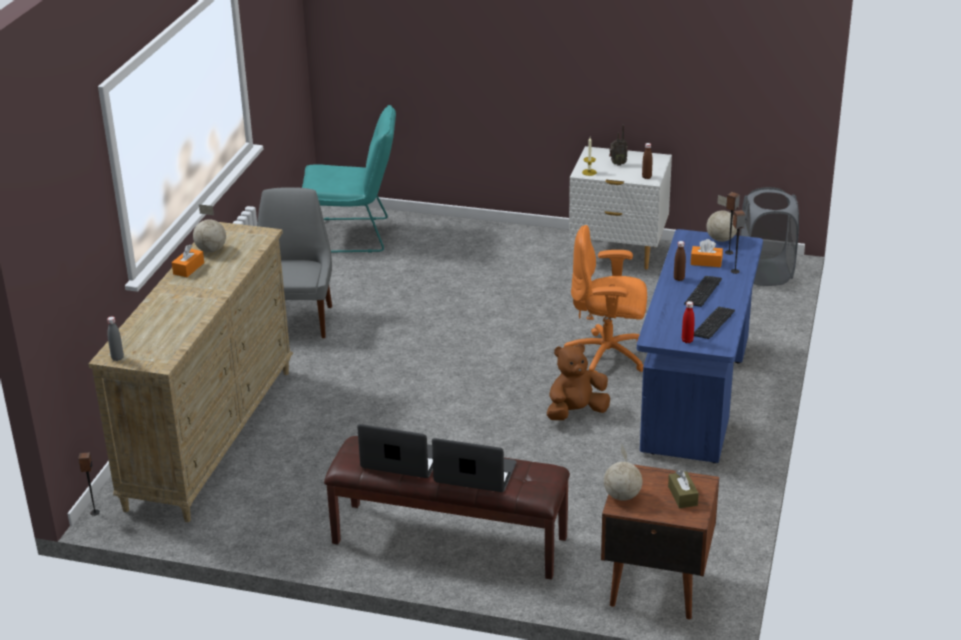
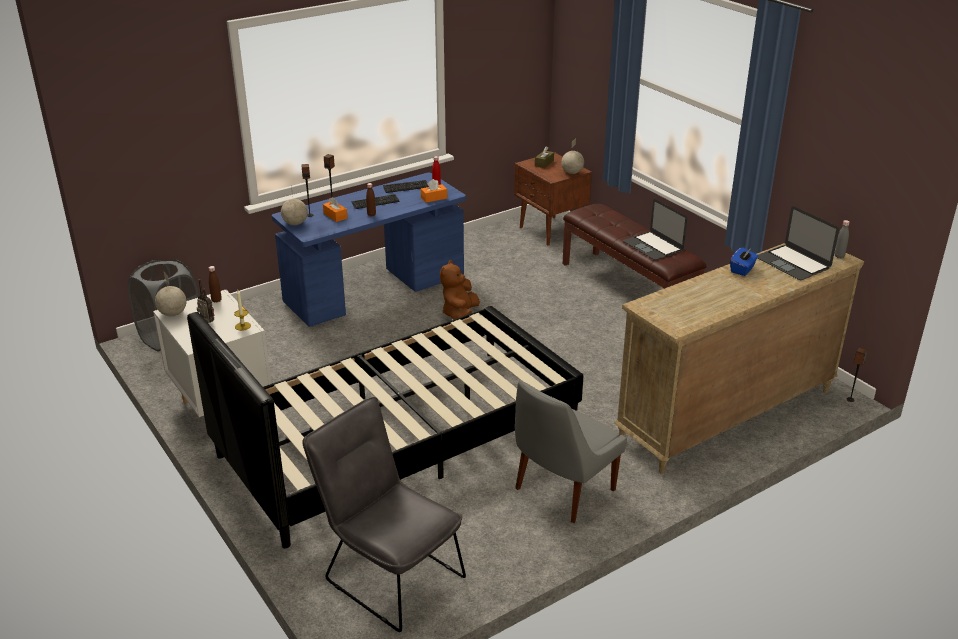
camera: 140 degrees left, 0 degrees up
orange tissue box [171,244,204,277] -> orange tissue box moved to [421,179,447,203]
globe [193,204,226,252] -> globe moved to [155,272,186,316]
turquoise chair [302,105,396,252] -> grey chair [303,397,466,632]
laptop [432,438,517,492] -> laptop moved to [758,206,839,280]
brown plush toy [547,343,610,420] -> brown plush toy turned 90 degrees clockwise [440,260,480,320]
orange office chair [564,225,647,372] -> none
none -> black bed [187,306,583,548]
none -> blue tissue box [730,247,758,276]

